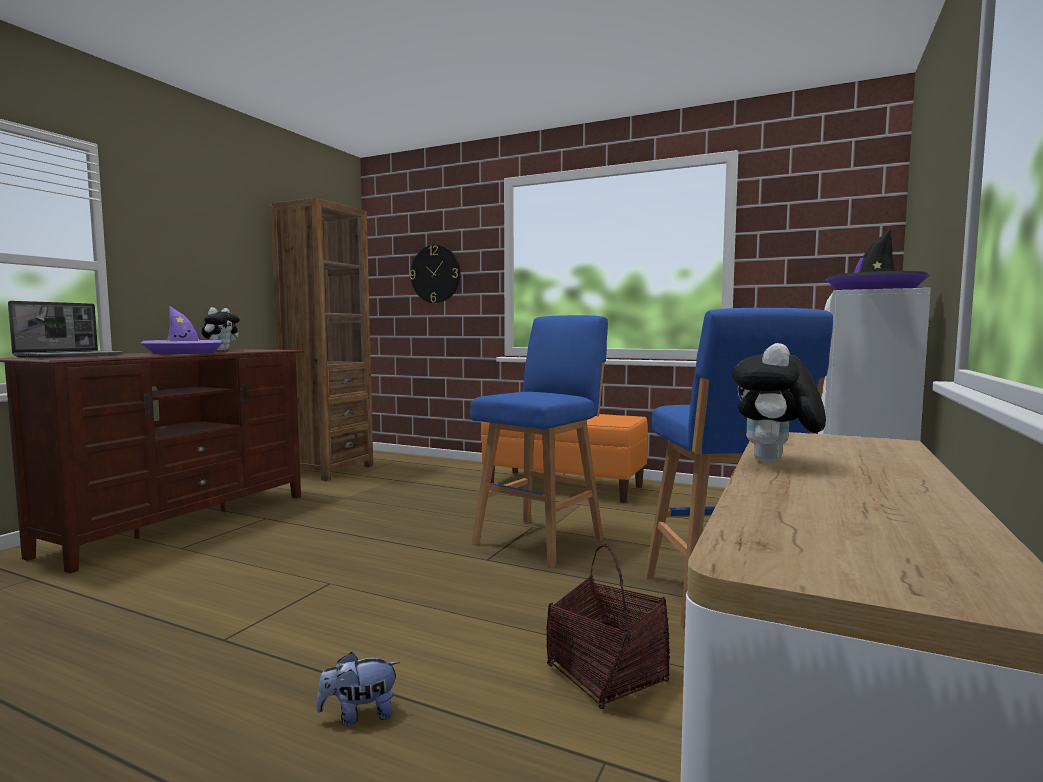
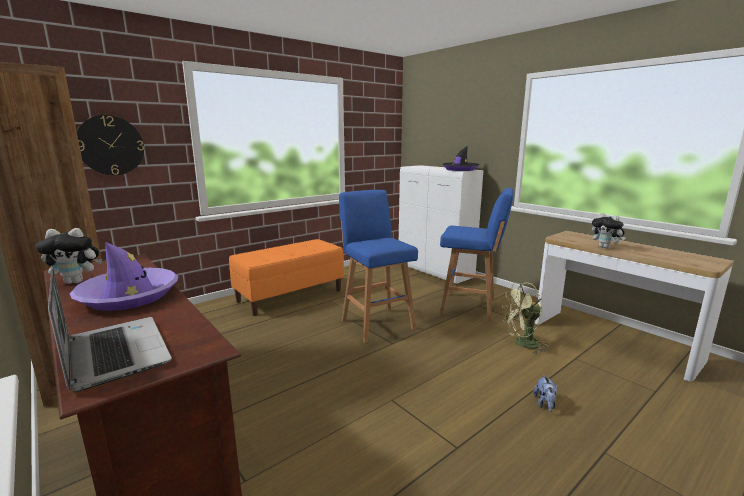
camera: 65 degrees left, 10 degrees up
plush toy [202,307,240,351] -> plush toy turned 120 degrees clockwise [35,228,102,284]
basket [546,544,670,709] -> green fan [502,282,549,354]

